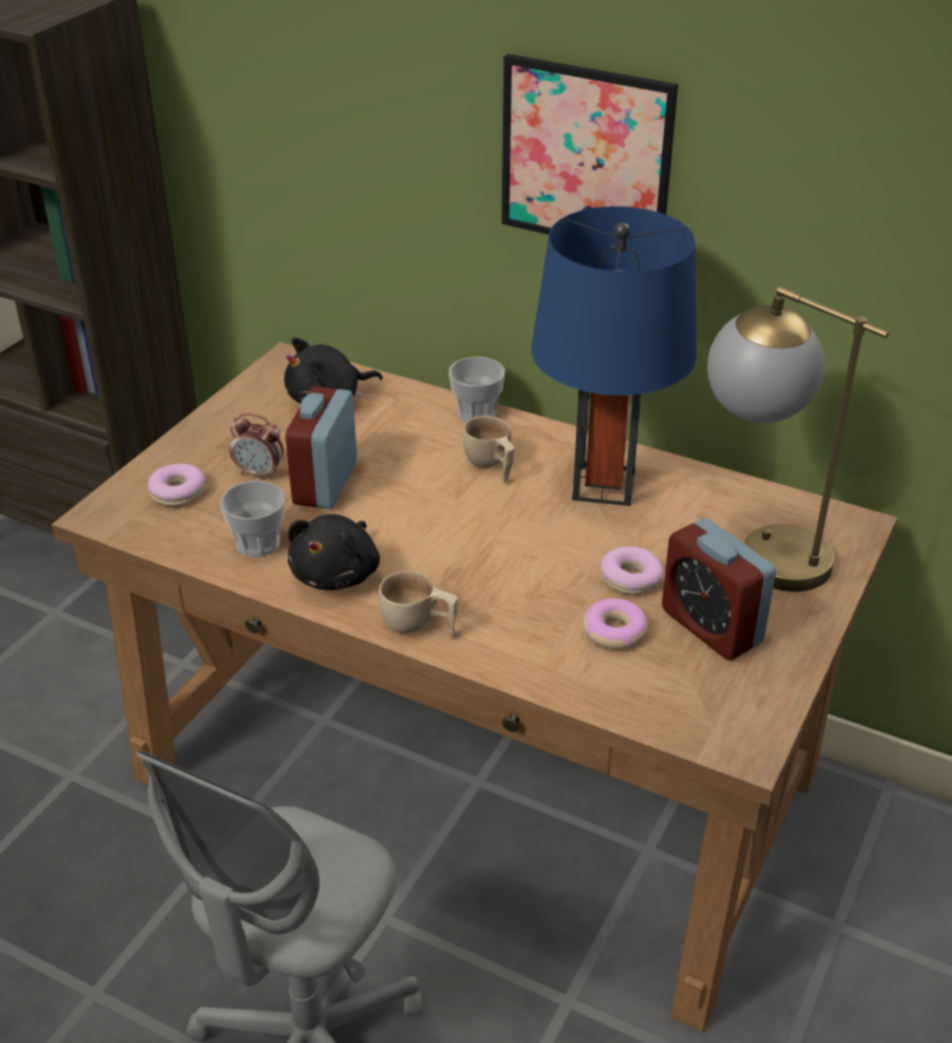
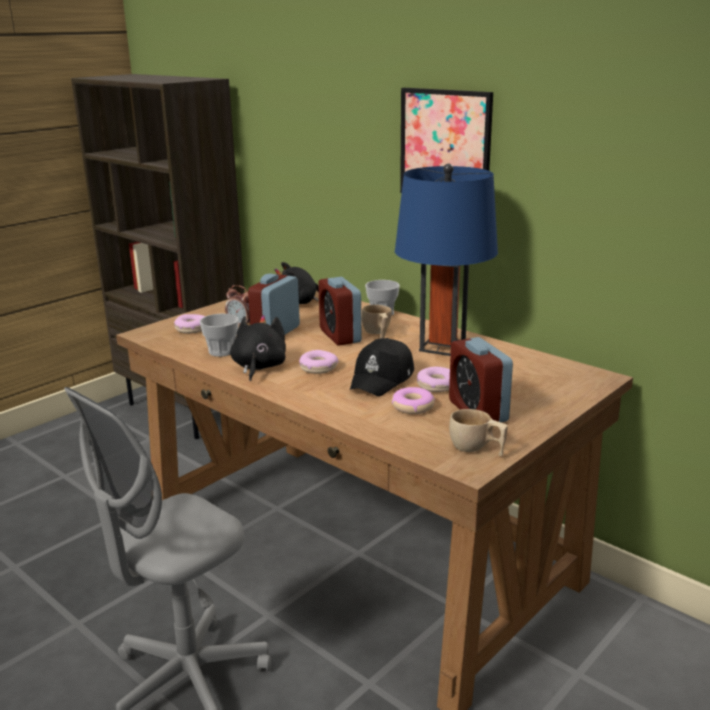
camera: 15 degrees right, 15 degrees down
black plush toy [288,514,380,590] -> black plush toy turned 150 degrees clockwise [230,315,286,381]
beige cup [378,571,458,636] -> beige cup moved to [449,409,508,456]
table lamp [707,286,889,592] -> none
none -> donut [299,350,338,374]
none -> alarm clock [318,277,362,346]
none -> black cap [350,338,414,396]

